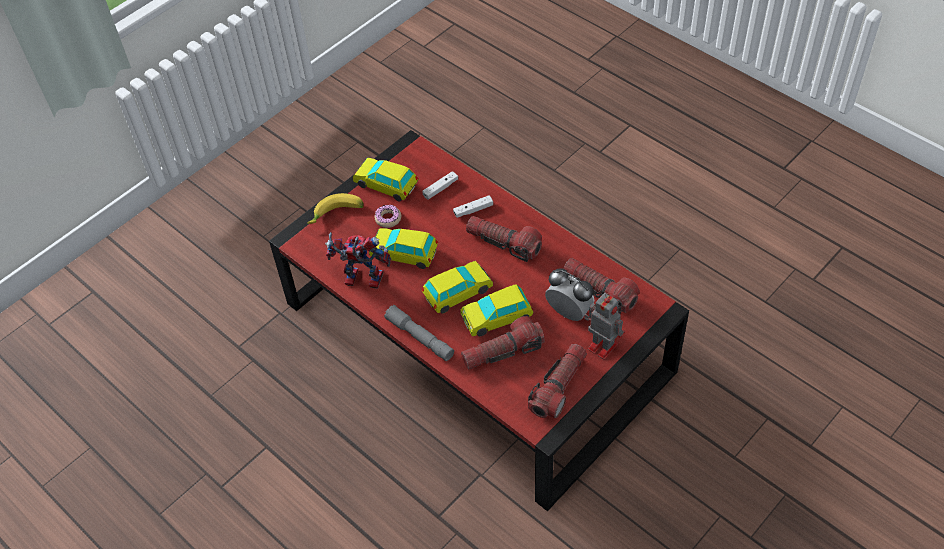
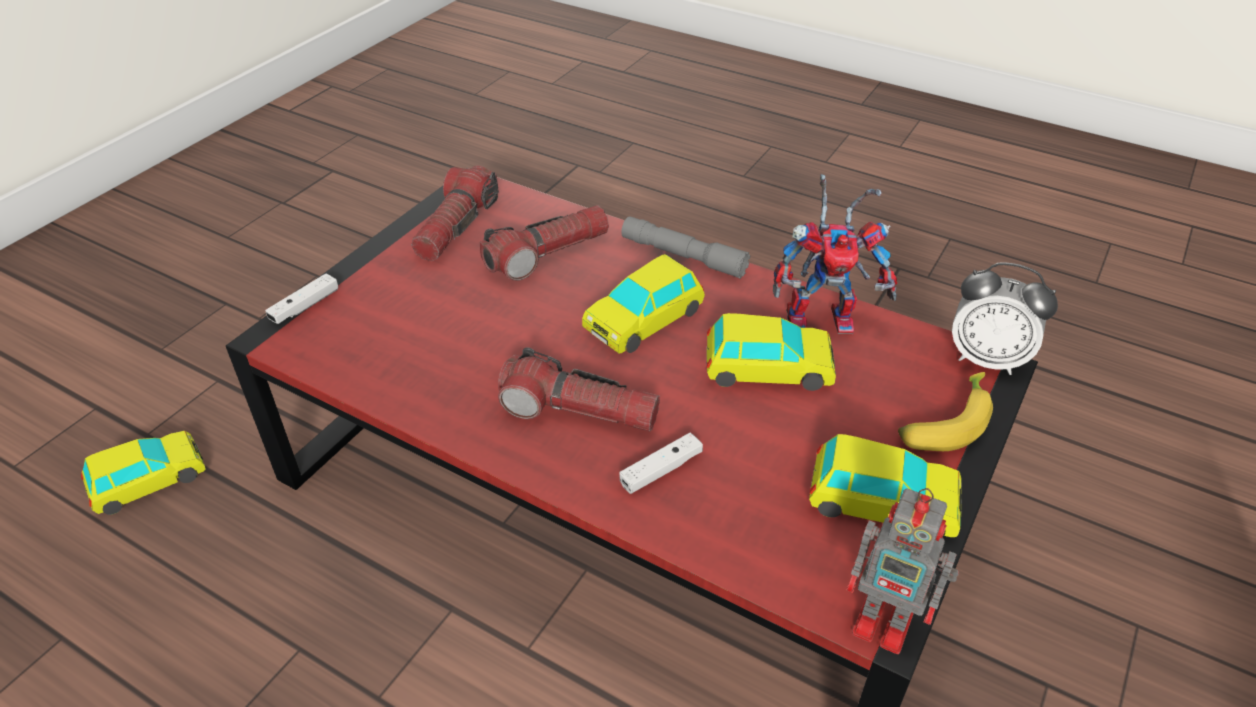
camera: 165 degrees right, 10 degrees down
donut [374,205,401,228] -> none
white game controller [422,171,458,200] -> white game controller moved to [265,274,338,324]
toy car [460,284,533,336] -> toy car moved to [81,431,206,515]
alarm clock [545,268,595,321] -> alarm clock moved to [952,262,1058,375]
flashlight [563,258,640,314] -> none
toy robot [584,293,625,360] -> toy robot moved to [847,488,959,654]

